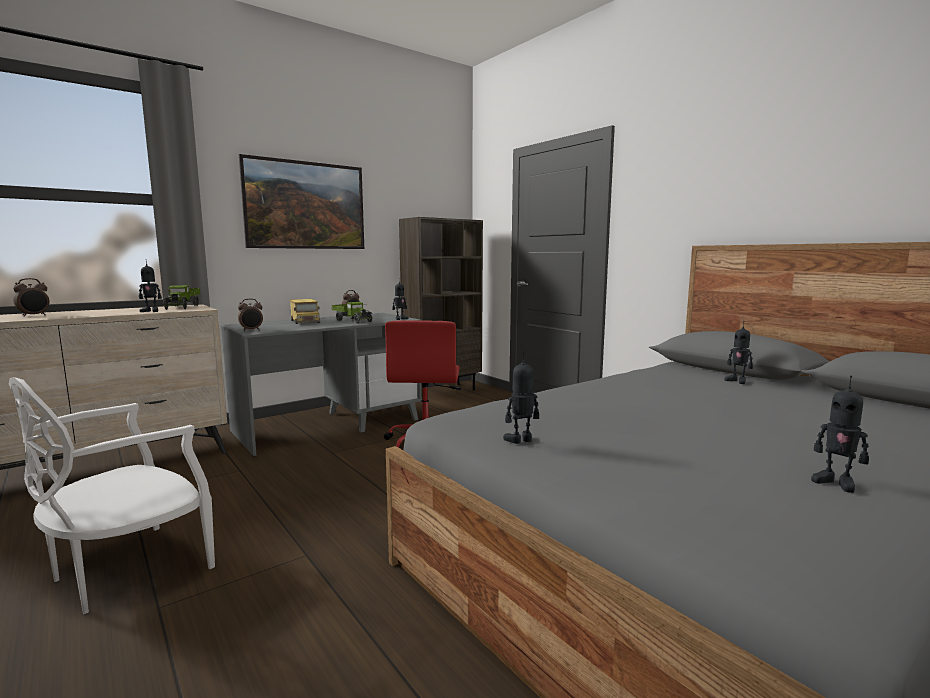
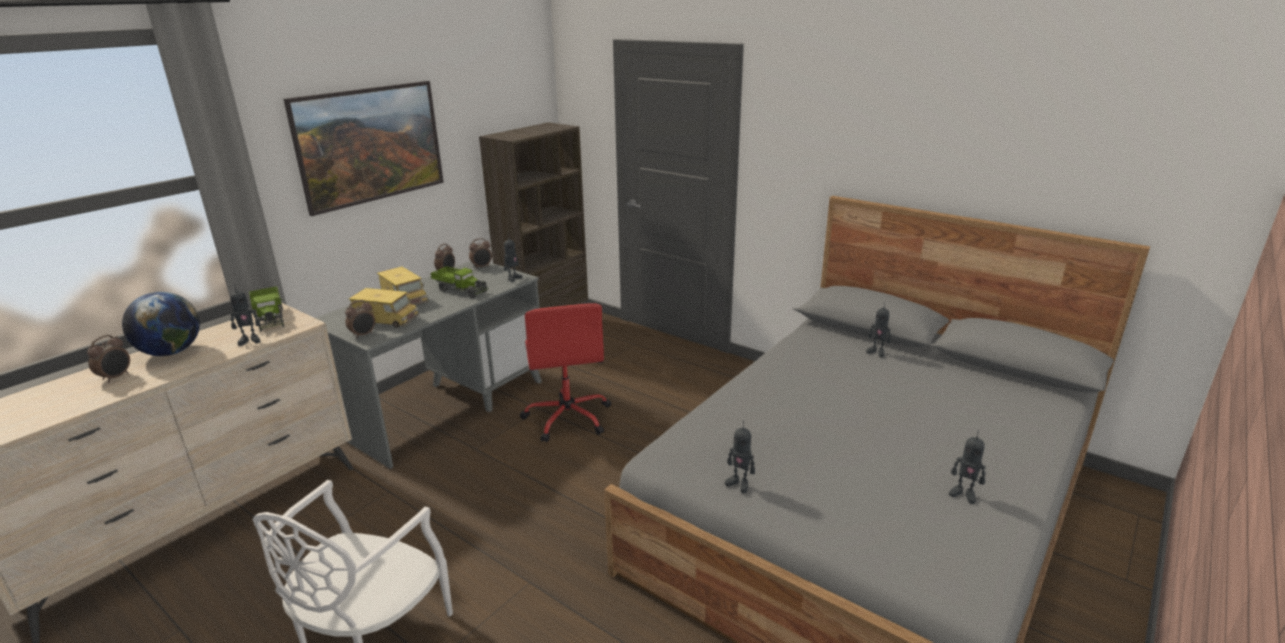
camera: 15 degrees left, 15 degrees up
toy robot [503,351,539,444] -> toy robot turned 105 degrees counterclockwise [725,421,755,493]
none -> globe [122,292,200,356]
none -> toy truck [349,288,419,328]
none -> alarm clock [469,238,492,269]

